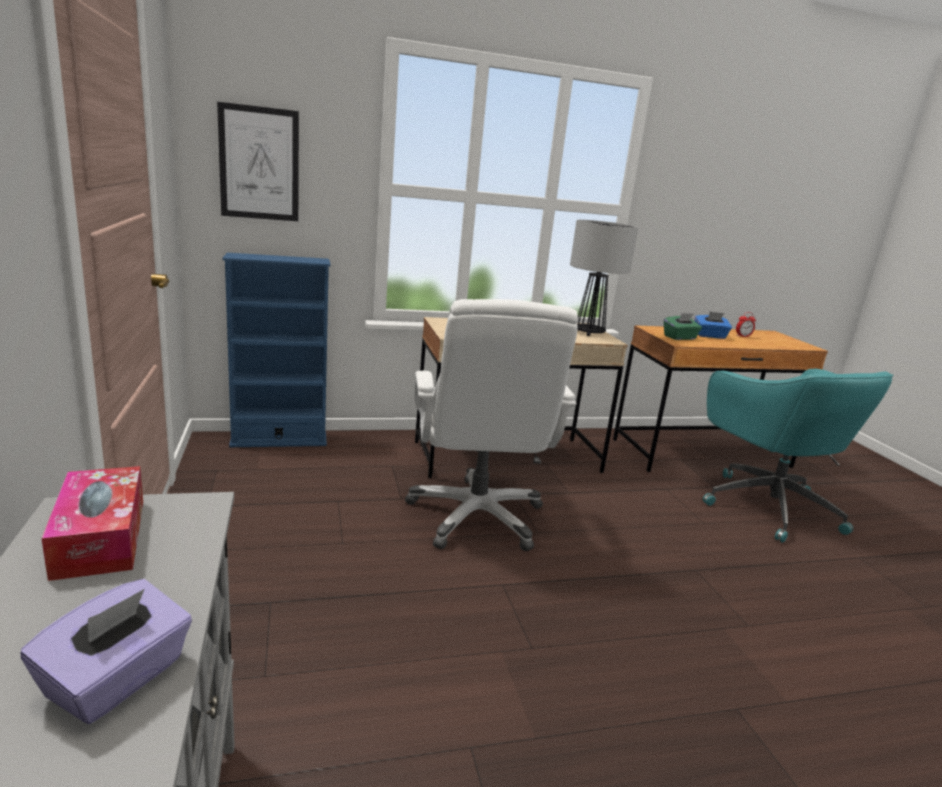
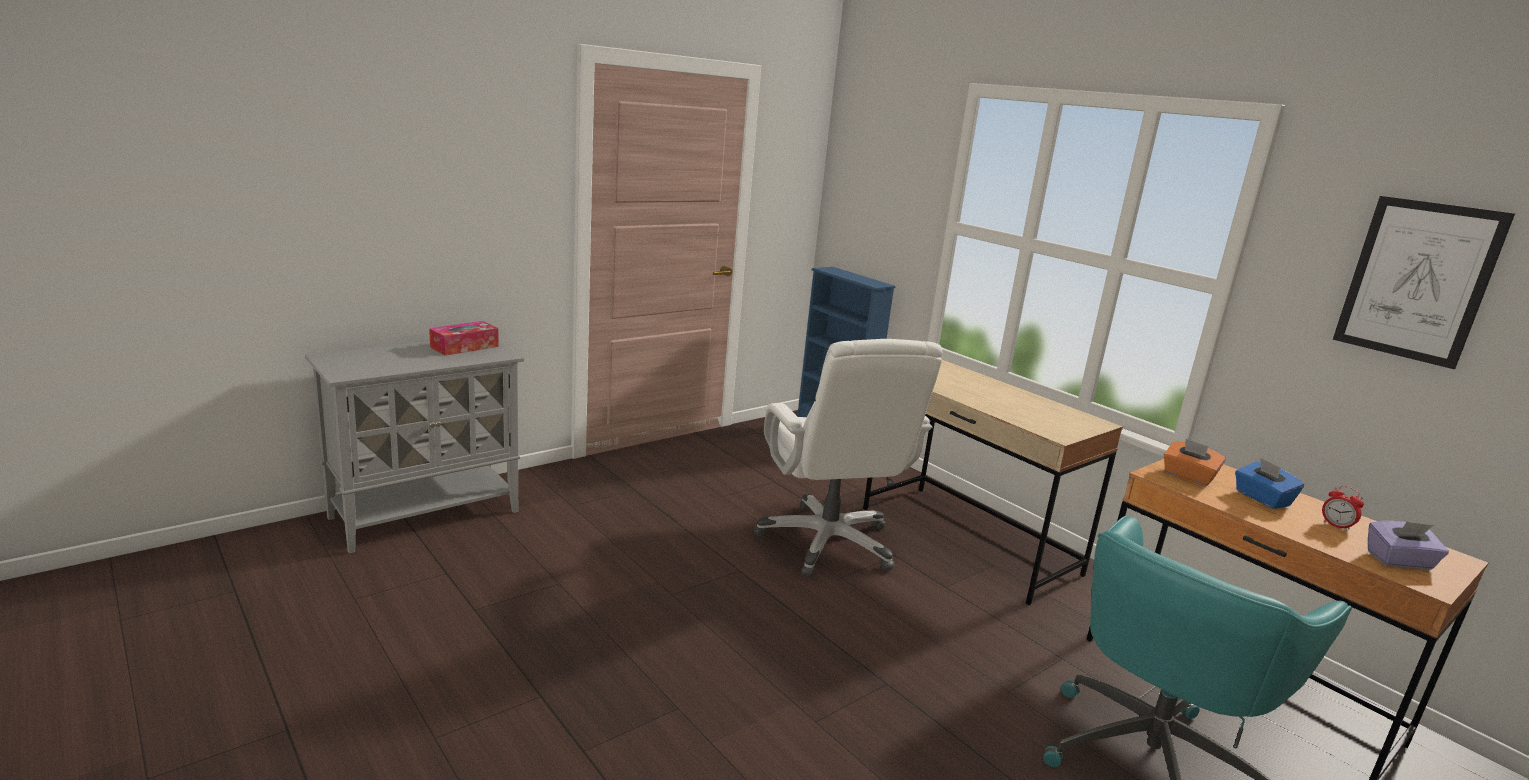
camera: 65 degrees right, 0 degrees up
purple tissue box [20,579,192,724] -> purple tissue box moved to [1368,521,1449,569]
picture [217,102,299,221] -> picture moved to [1333,196,1515,369]
white office chair [405,299,578,551] -> white office chair turned 75 degrees counterclockwise [754,339,942,577]
table lamp [570,220,638,336] -> none
green tissue box [664,313,702,340] -> orange tissue box [1164,439,1226,486]

